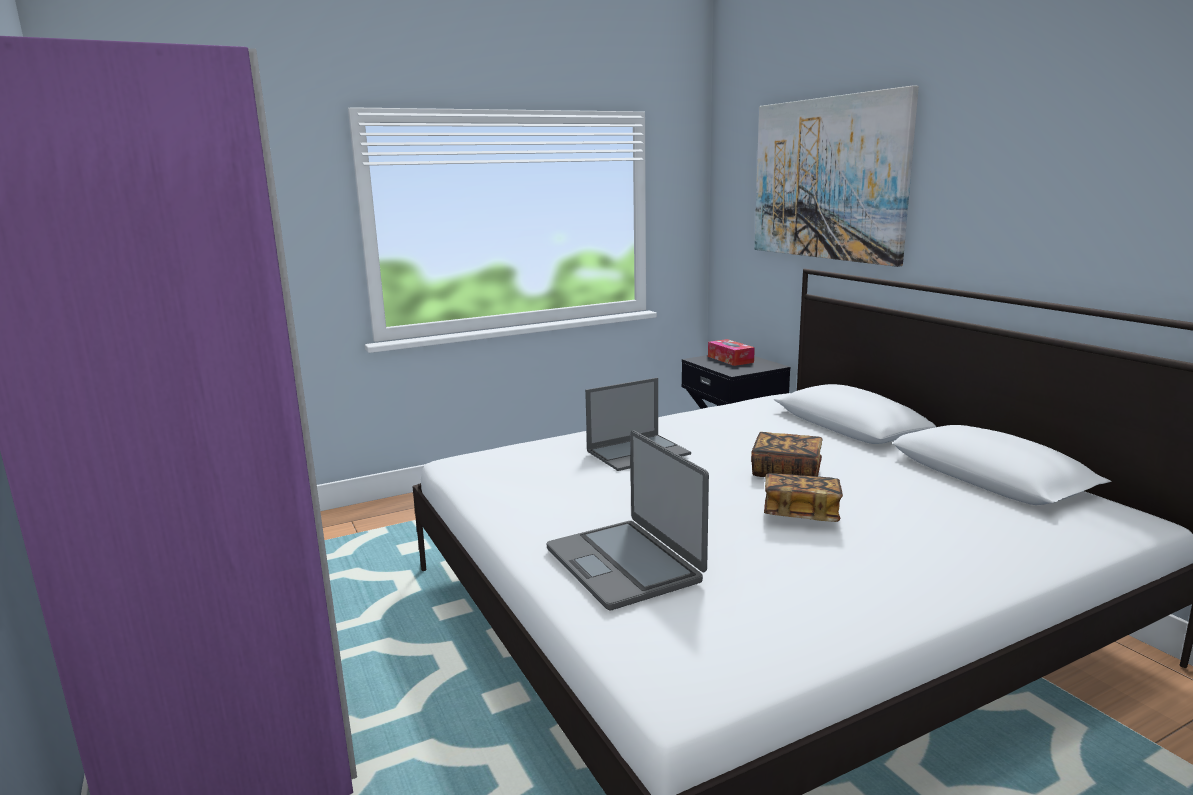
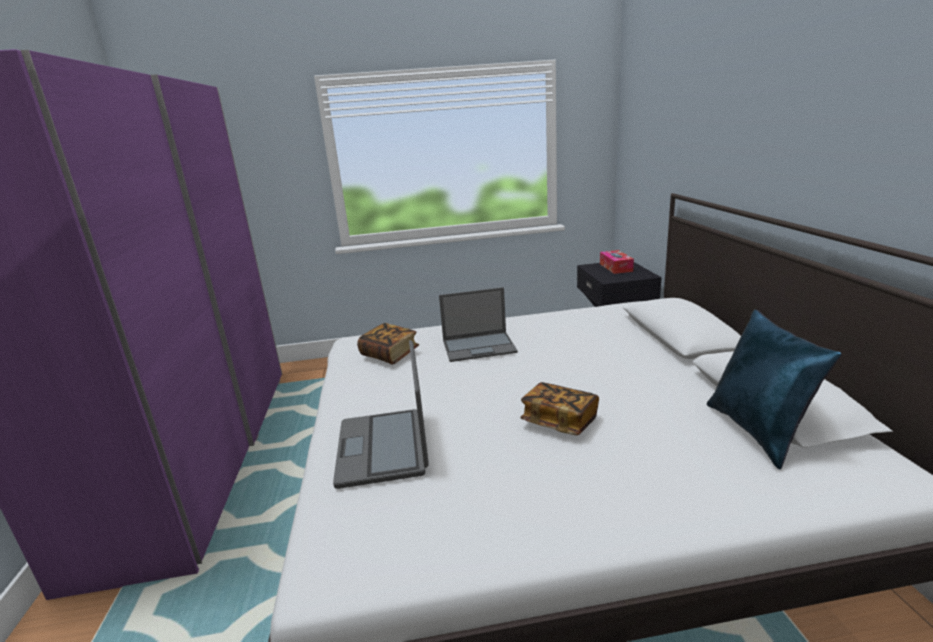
camera: 20 degrees right, 5 degrees up
book [751,432,823,477] -> book moved to [357,323,419,364]
picture [754,86,919,267] -> none
none -> blue pillow [707,309,842,470]

